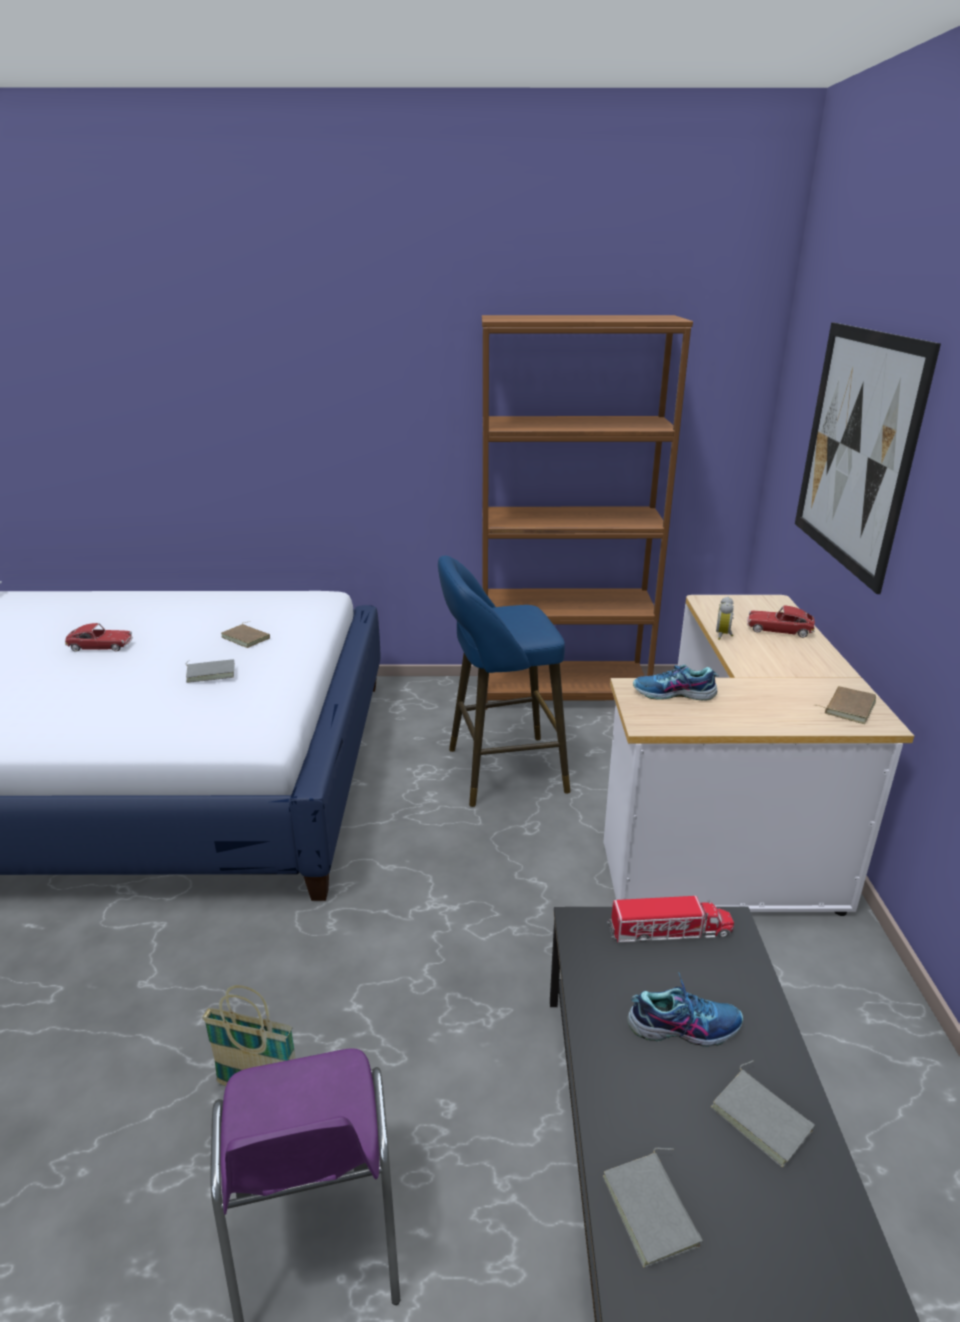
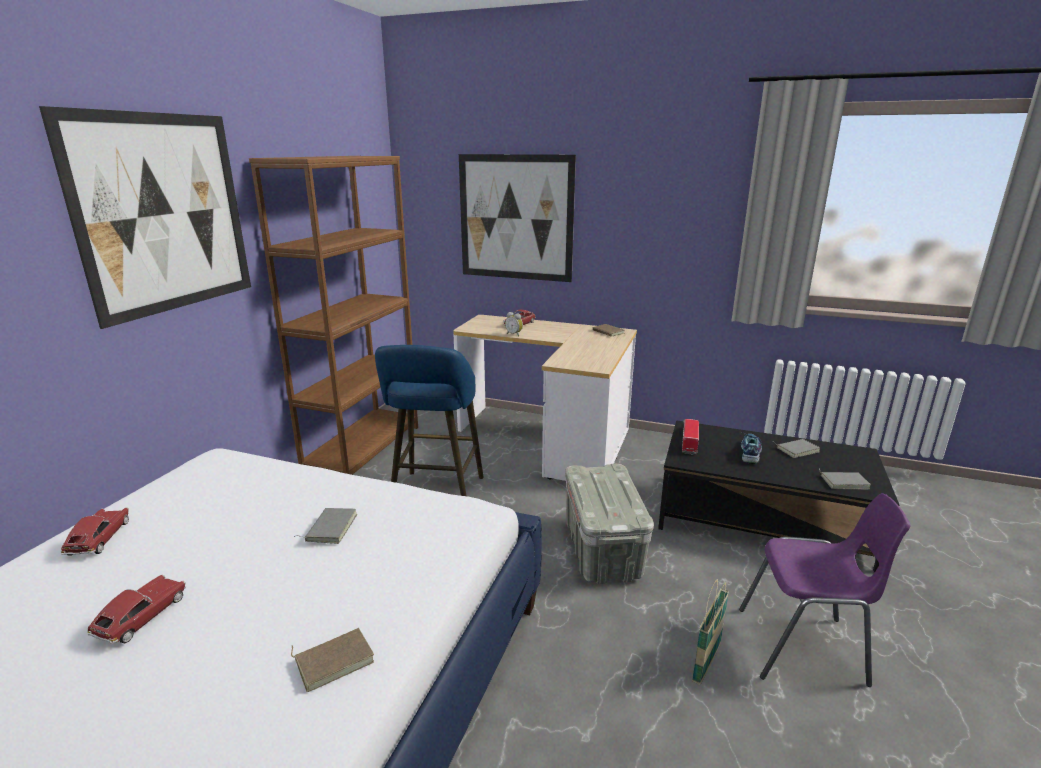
camera: 70 degrees left, 5 degrees down
brown book [221,622,270,648] -> brown book moved to [291,628,374,692]
shoe [633,664,719,700] -> none
none -> picture [39,106,251,329]
none -> toy car [61,507,129,555]
none -> grey storage box [565,464,654,584]

